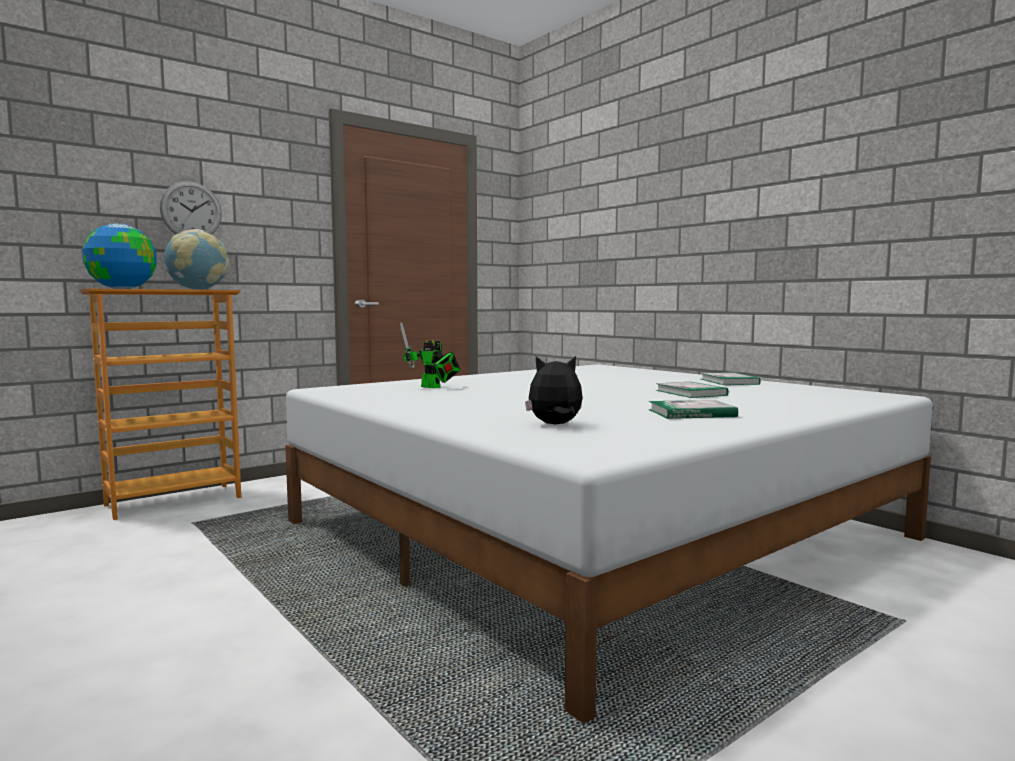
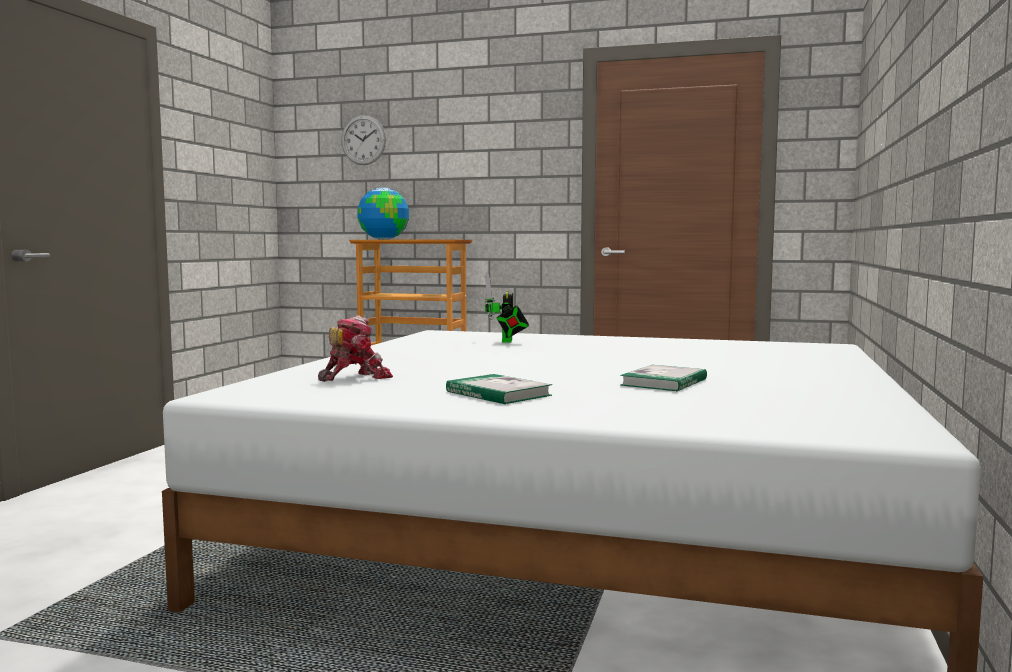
camera: 55 degrees right, 0 degrees up
wall clock [160,181,222,235] -> wall clock moved to [341,115,386,165]
globe [164,229,229,290] -> none
plush toy [525,356,583,424] -> toy robot [318,315,393,382]
book [701,372,760,385] -> none

